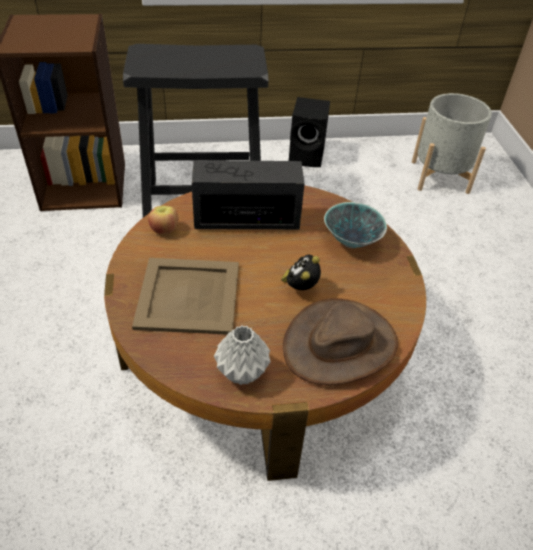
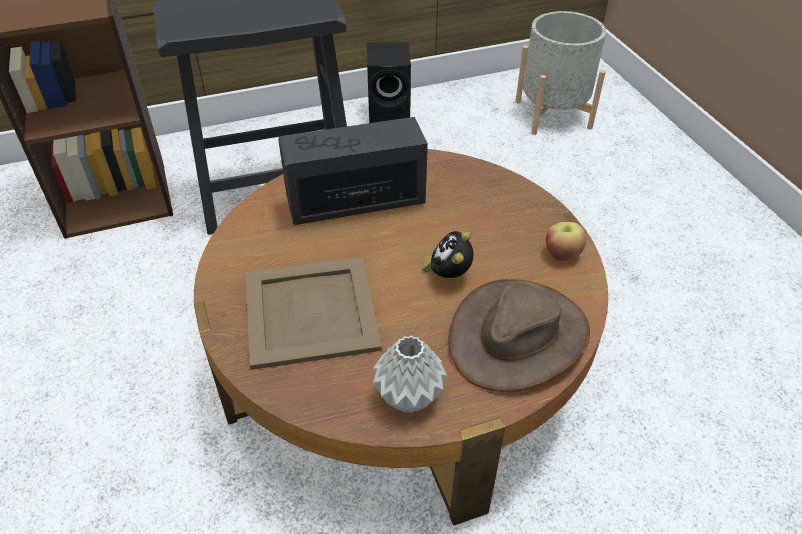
camera: 10 degrees left, 0 degrees up
apple [148,206,178,235] -> apple moved to [546,222,586,261]
bowl [324,202,387,248] -> none

